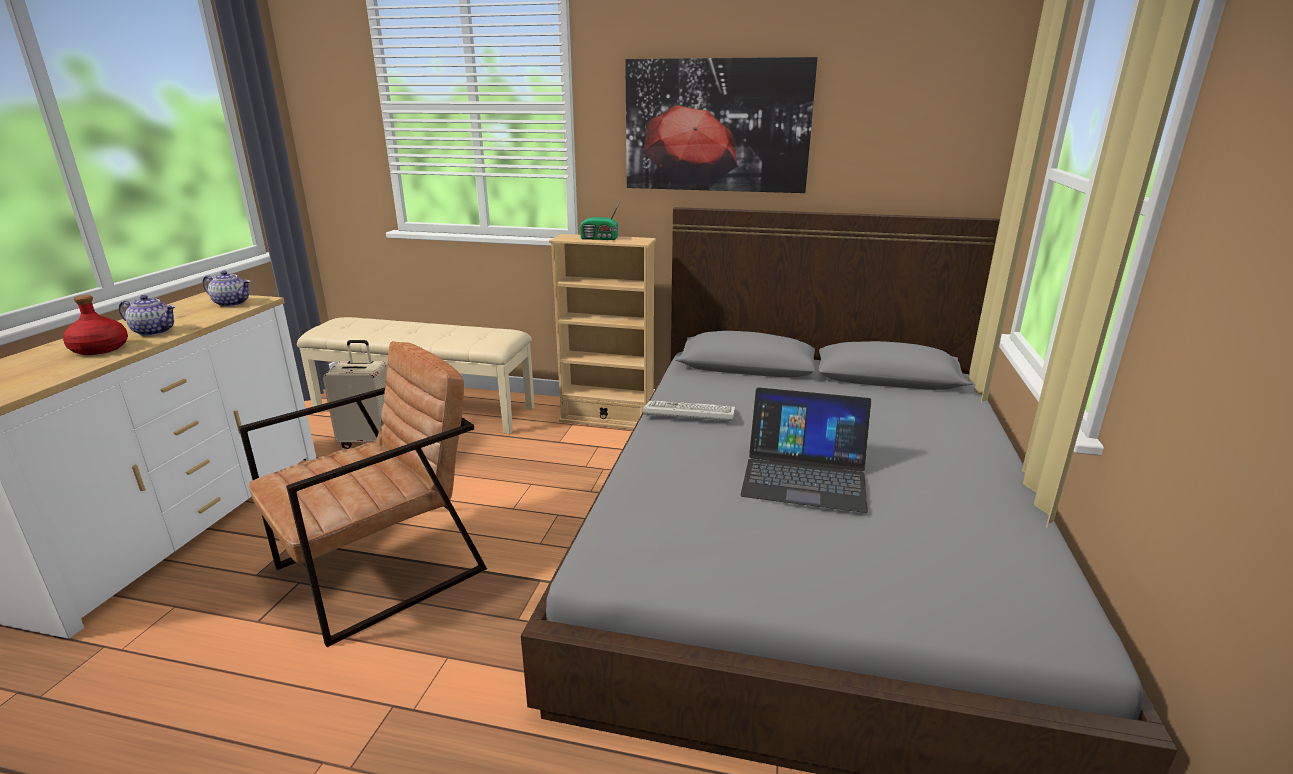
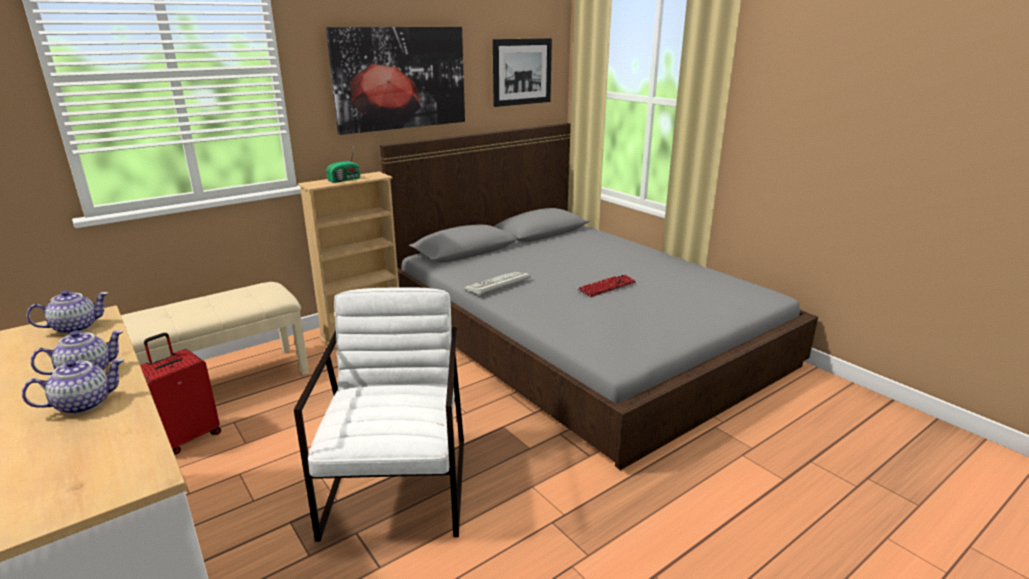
camera: 50 degrees left, 0 degrees up
red bottle [63,295,128,355] -> teapot [22,358,124,414]
brown armchair [239,341,487,647] -> white armchair [294,287,464,542]
beige suitcase [323,340,387,449] -> red suitcase [140,333,221,454]
laptop [741,387,871,513] -> keyboard [578,275,636,297]
none -> picture [493,38,552,107]

